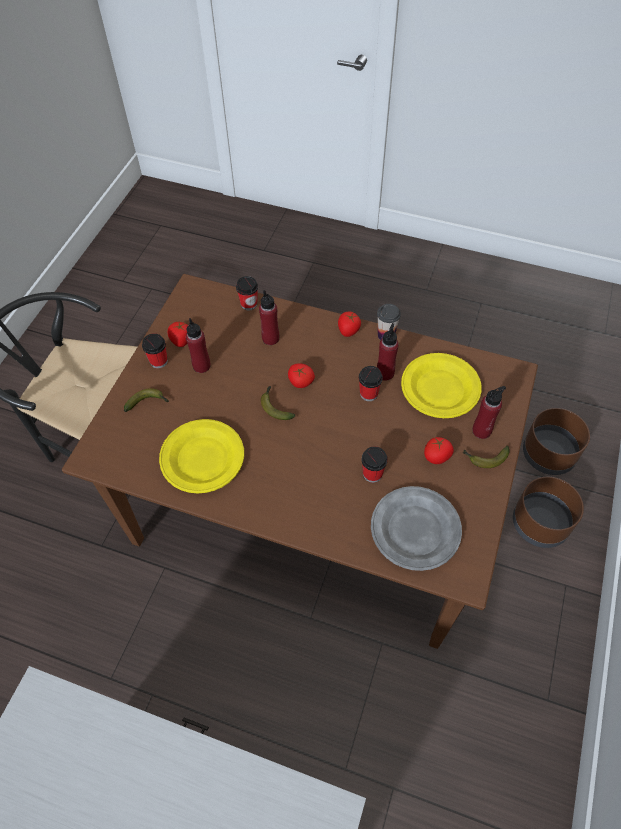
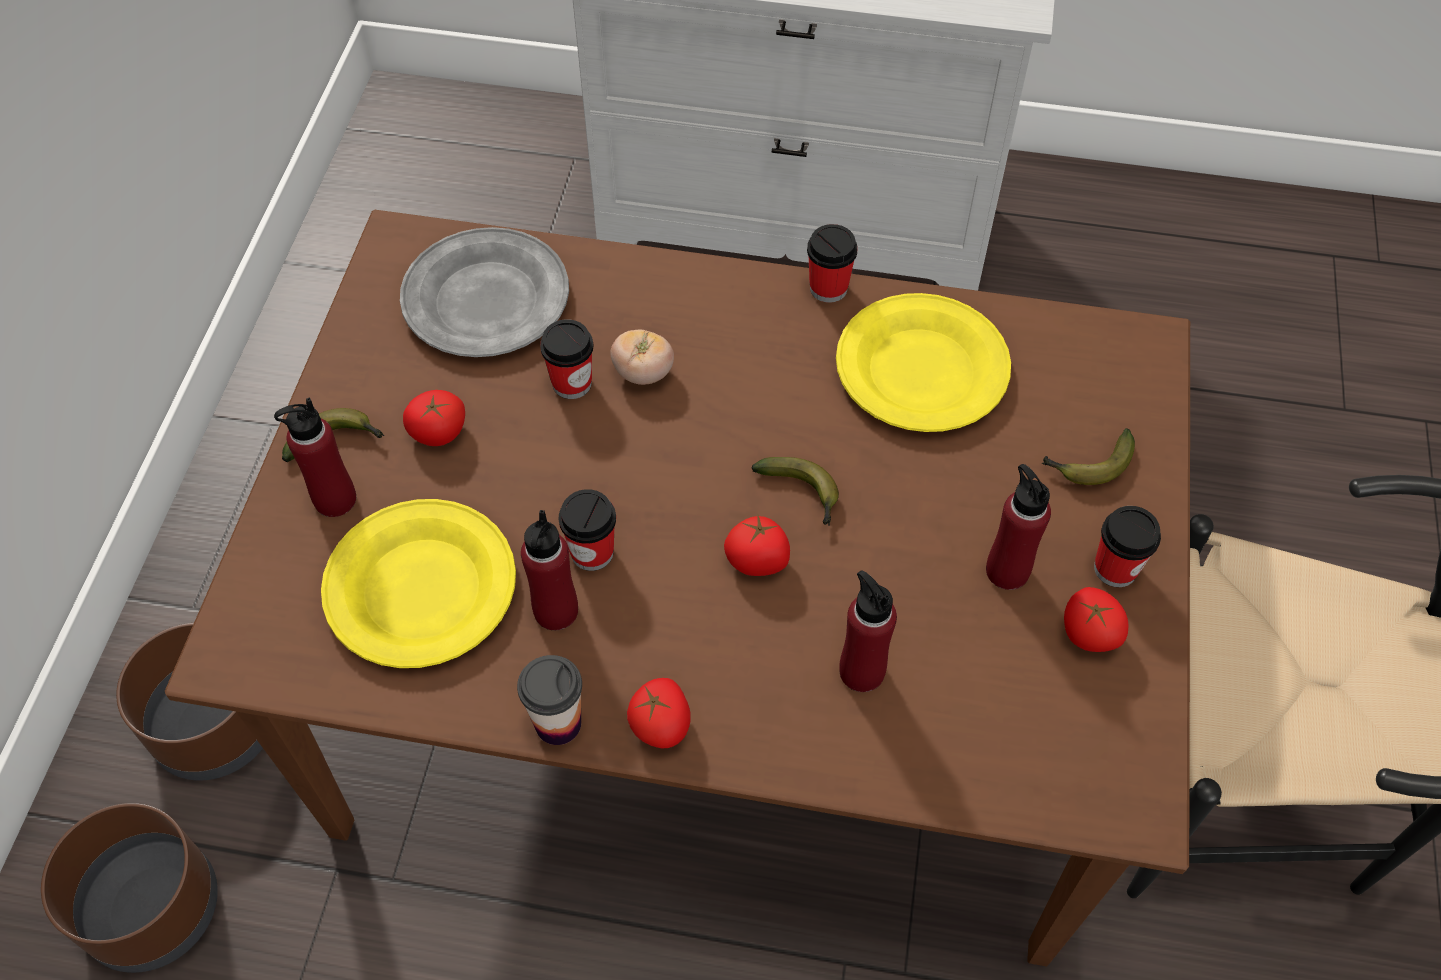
camera: 170 degrees right, 0 degrees up
cup [236,276,258,310] -> cup moved to [807,224,858,303]
none -> tomato [610,330,674,385]

